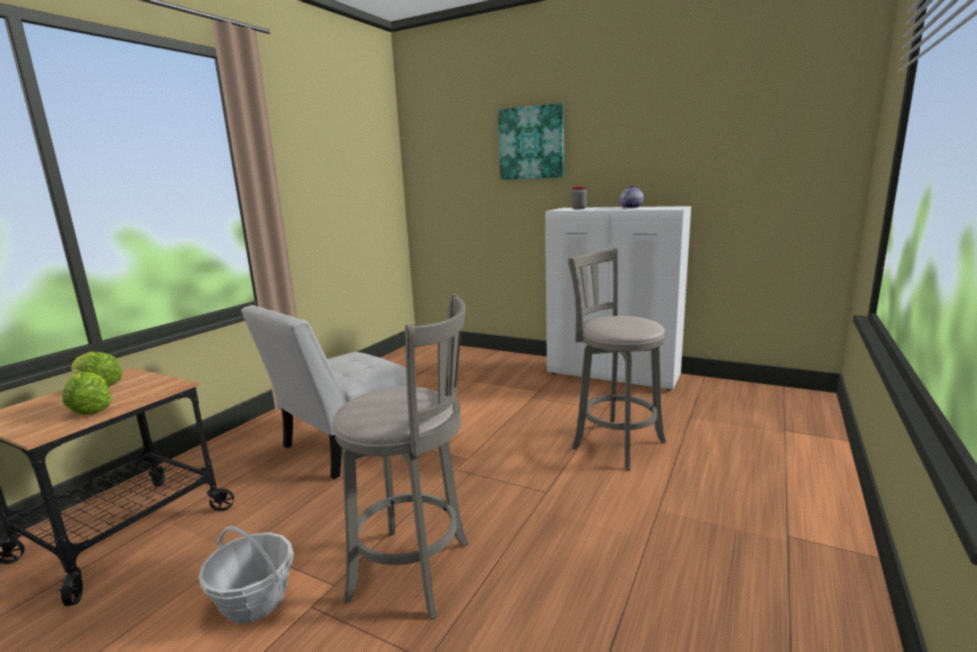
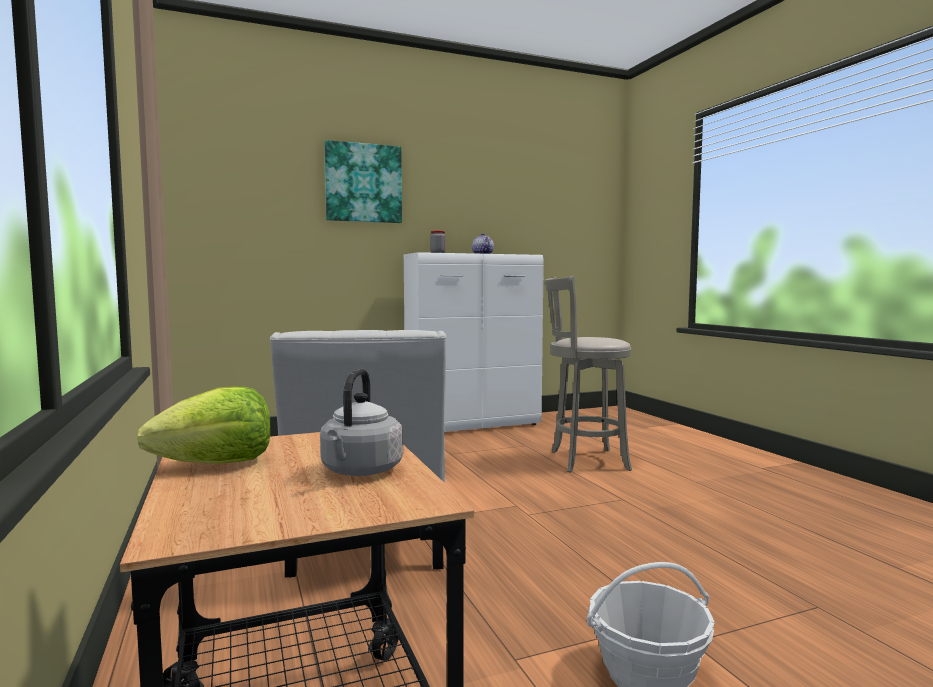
camera: 50 degrees left, 10 degrees down
lettuce [62,372,112,415] -> grey kettle [320,368,403,476]
grey stool [332,294,468,620] -> none

